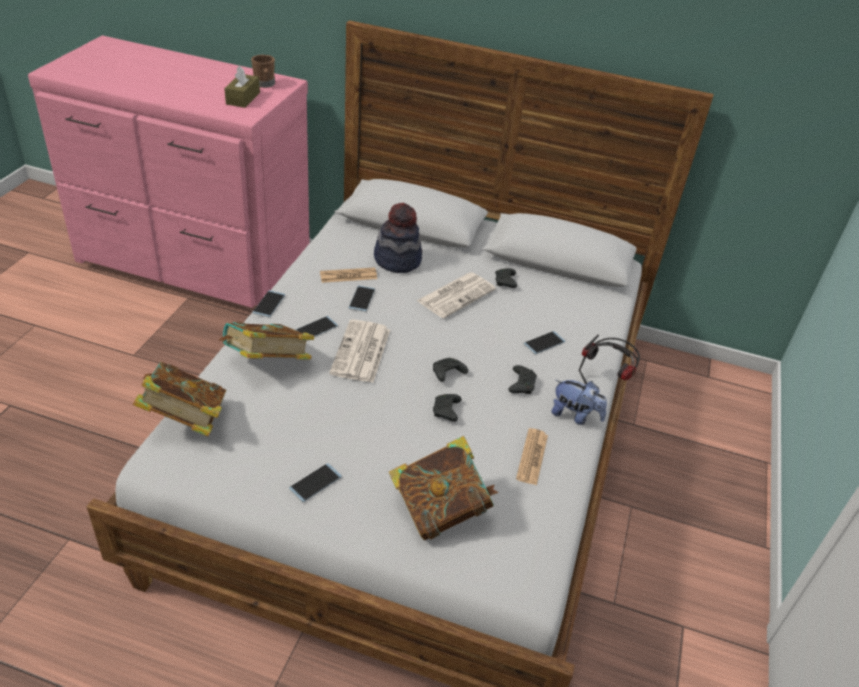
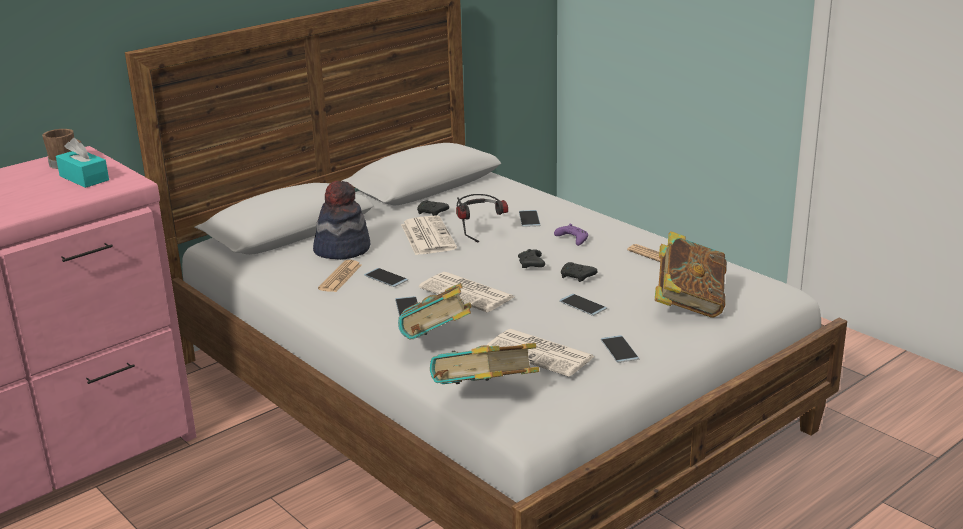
camera: 55 degrees left, 15 degrees down
brown tissue box [224,65,260,108] -> turquoise tissue box [56,138,109,188]
phone [252,290,285,318] -> phone moved to [559,294,607,316]
black game controller [508,365,537,394] -> purple game controller [554,224,588,246]
plush toy [551,380,607,425] -> none
headphones [579,335,640,385] -> headphones moved to [456,194,508,243]
none -> newspaper [487,329,595,377]

